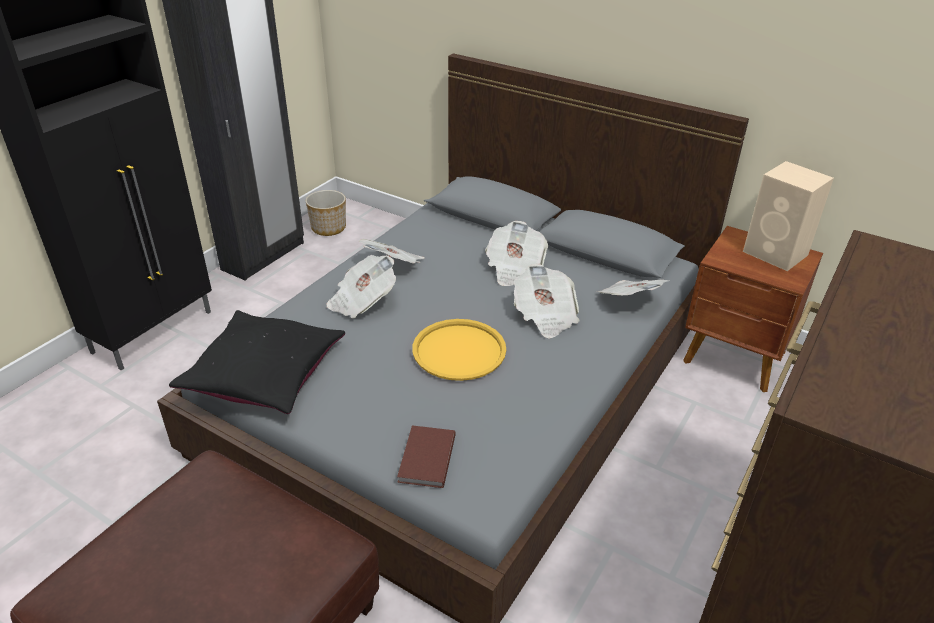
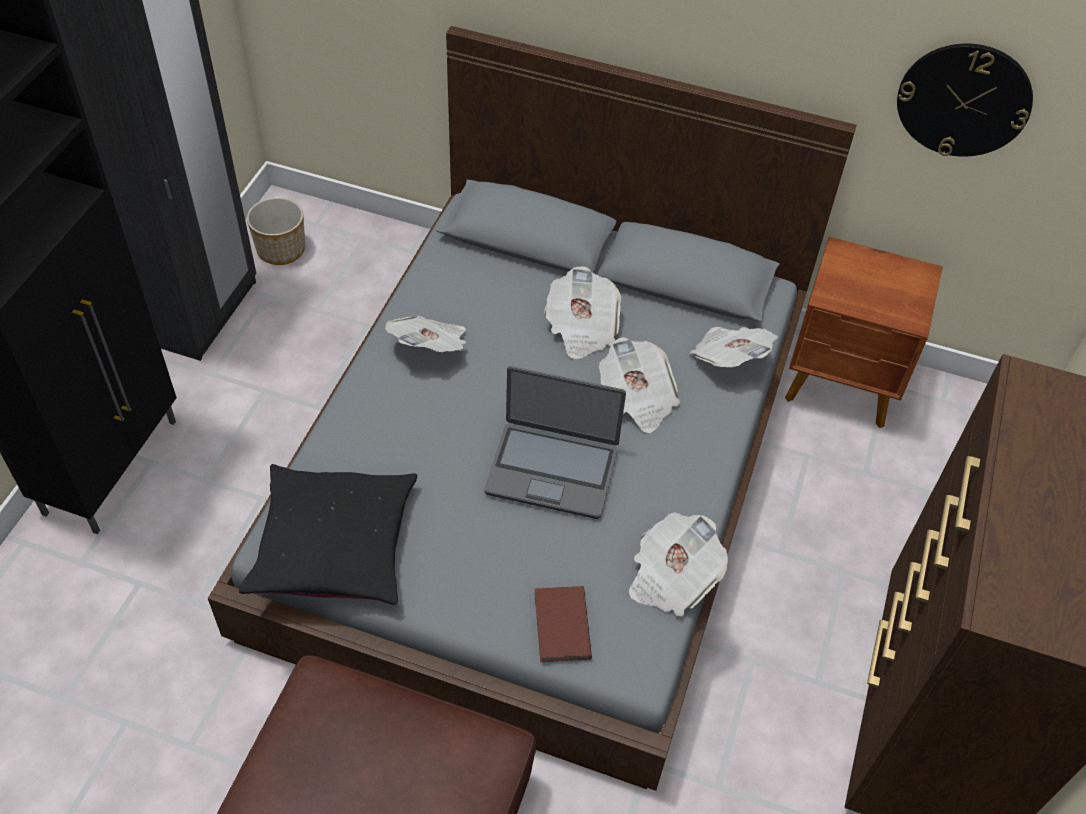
camera: 15 degrees left, 15 degrees up
newspaper [326,255,396,318] -> newspaper moved to [629,512,728,616]
yellow tray [412,319,506,381] -> laptop [484,366,626,519]
beige speaker [743,161,834,271] -> none
none -> wall clock [897,44,1033,157]

